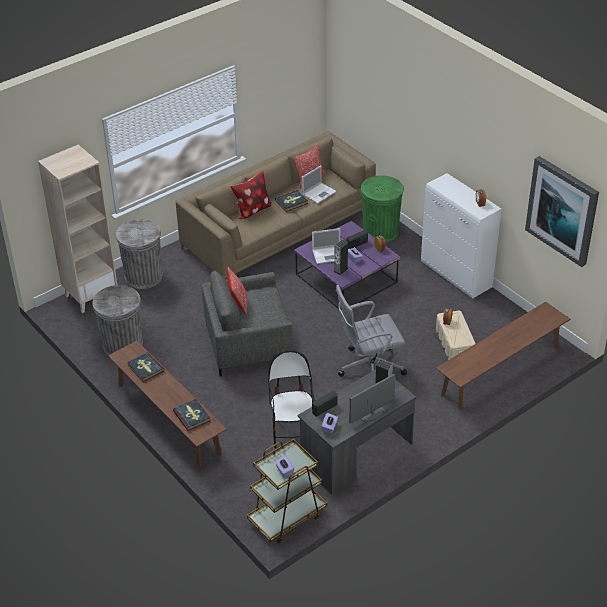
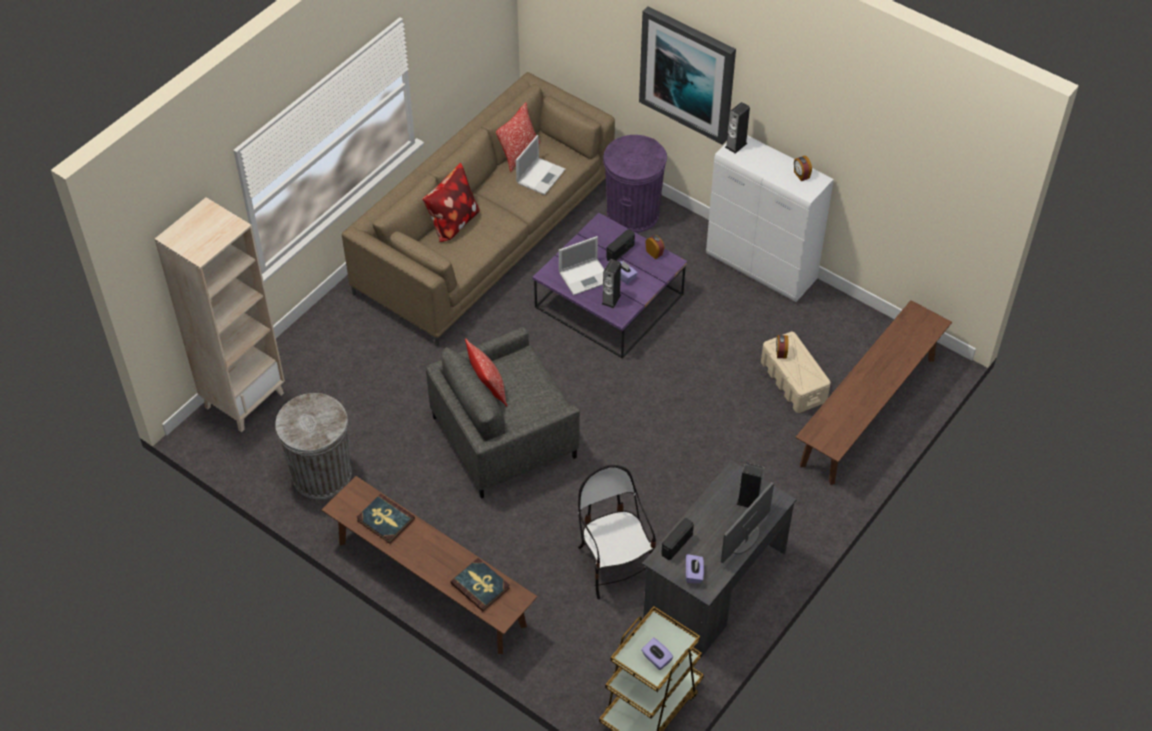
camera: 15 degrees left, 10 degrees up
grey trash can [116,219,162,289] -> none
book [275,190,308,212] -> none
grey office chair [336,285,407,377] -> none
green trash can [360,175,404,242] -> purple trash can [603,135,667,233]
picture [525,156,599,267] -> picture moved to [639,6,736,145]
none -> speaker [725,102,750,154]

